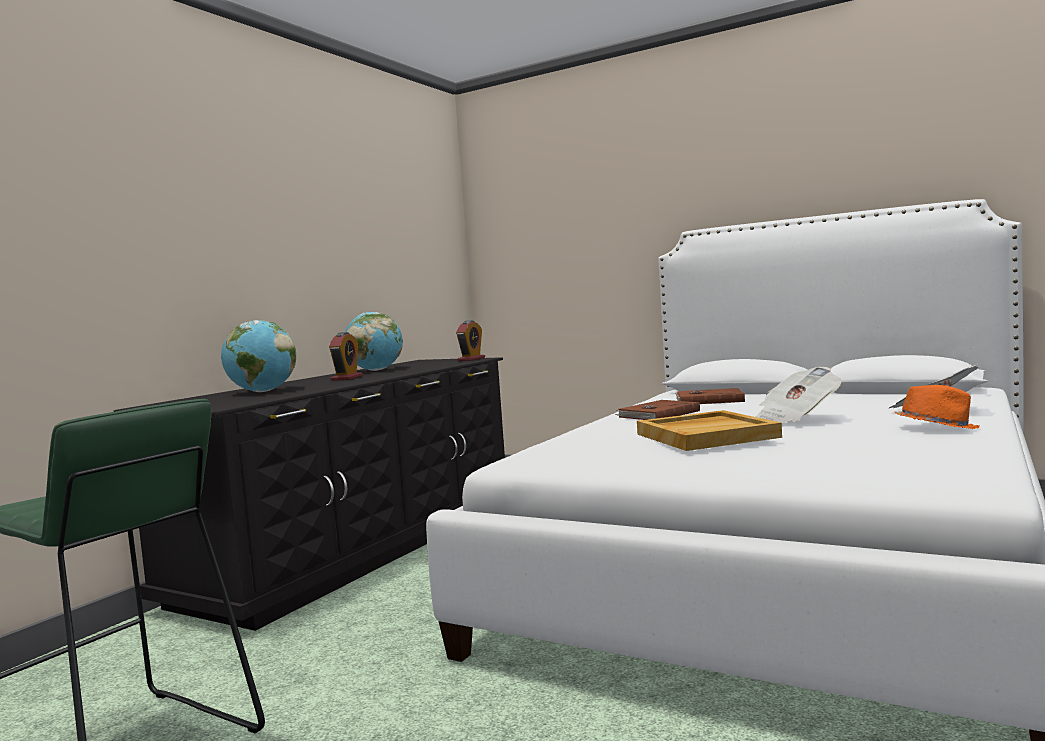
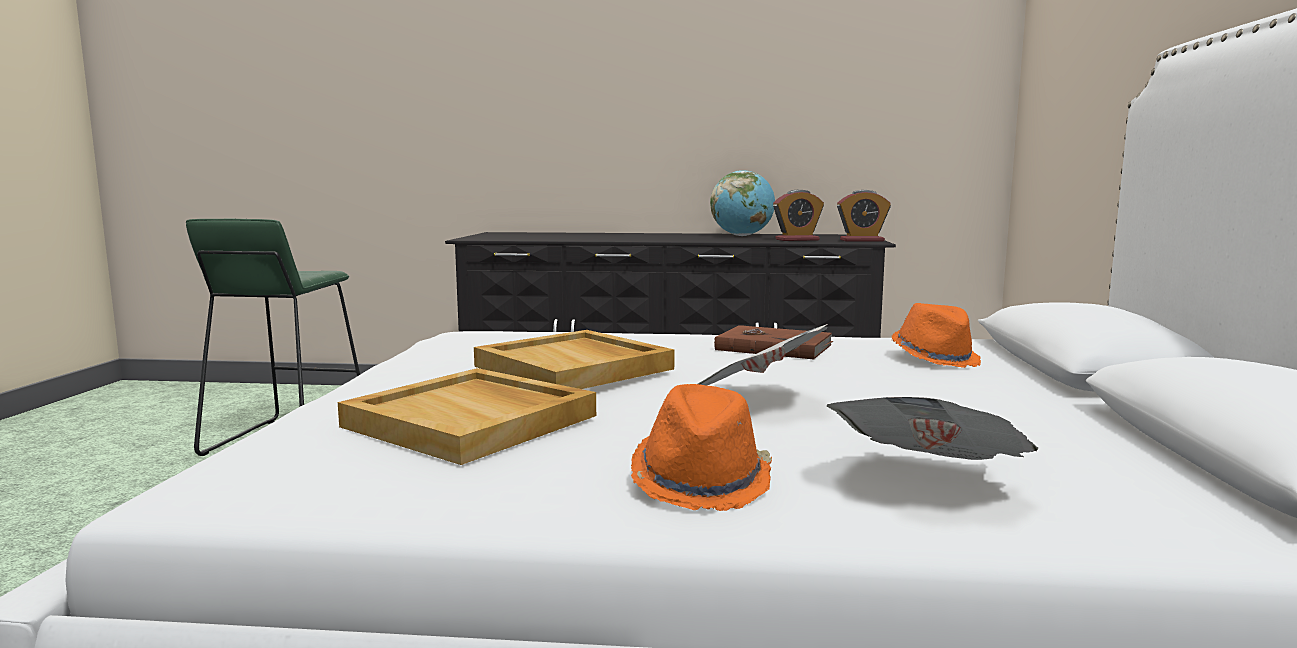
camera: 65 degrees right, 5 degrees up
globe [221,320,296,392] -> none
alarm clock [329,332,363,381] -> alarm clock moved to [773,190,824,241]
brown book [675,388,745,404] -> orange hat [892,303,981,368]
none -> beige tray [338,368,596,465]

